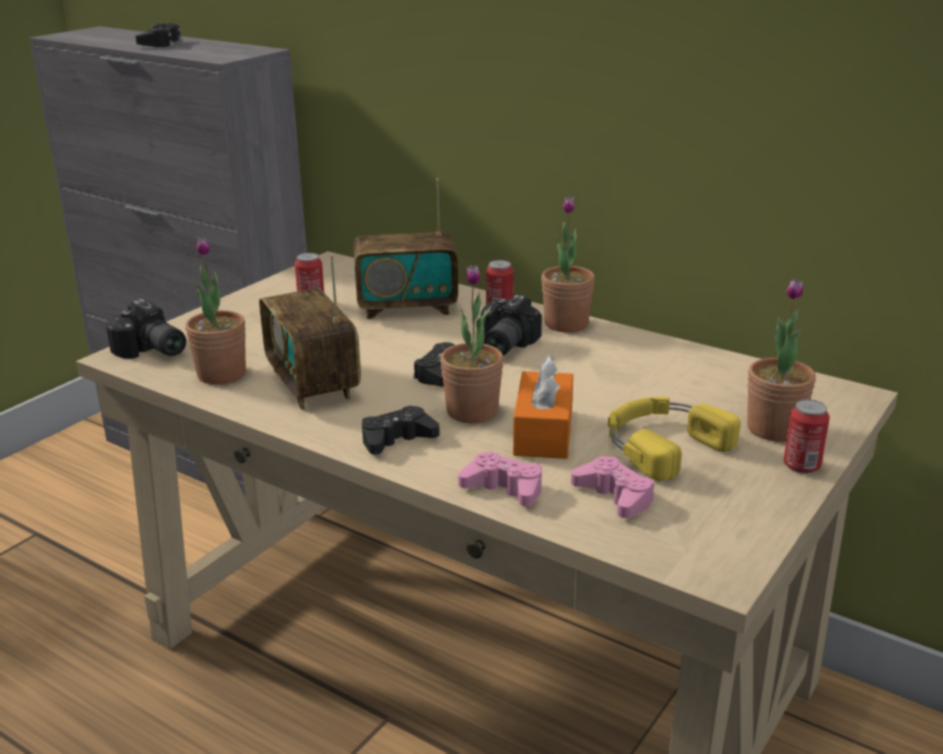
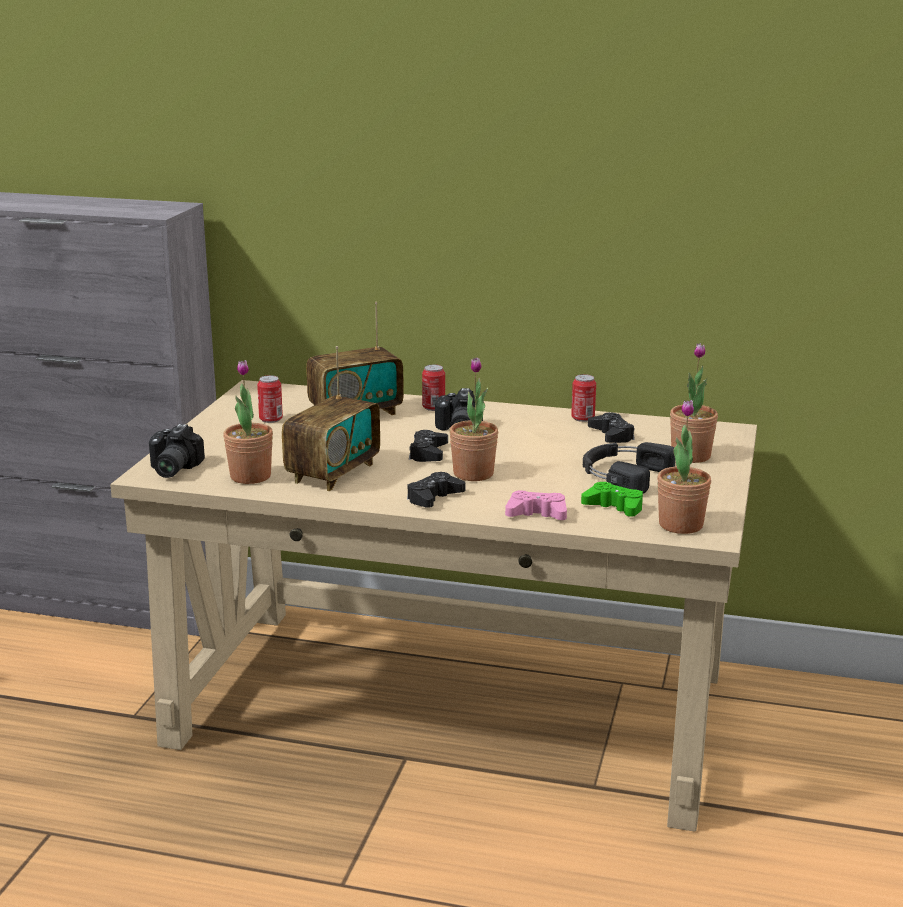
camera: 20 degrees left, 5 degrees down
camera [106,299,186,359] -> camera turned 75 degrees clockwise [149,424,205,478]
black game controller [135,23,183,47] -> black game controller moved to [588,412,635,443]
radio [259,255,361,410] -> radio turned 105 degrees counterclockwise [282,346,380,491]
orange tissue box [513,355,573,459] -> none
potted plant [541,196,595,332] -> potted plant moved to [657,400,711,534]
pink game controller [571,456,654,518] -> green game controller [581,482,643,517]
yellow headphones [608,397,741,481] -> black headphones [583,442,675,493]
can [784,399,830,474] -> can moved to [571,374,596,422]

